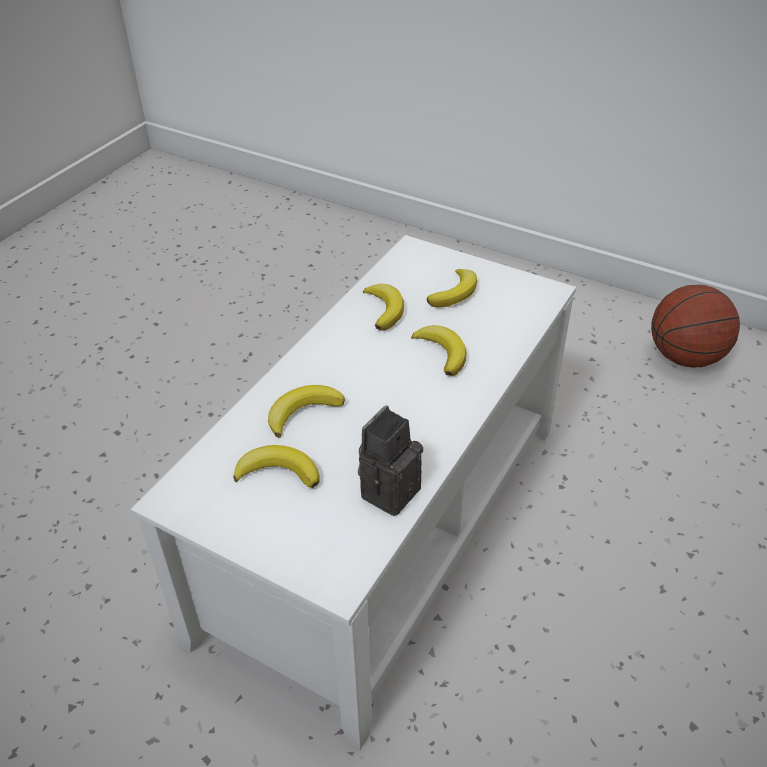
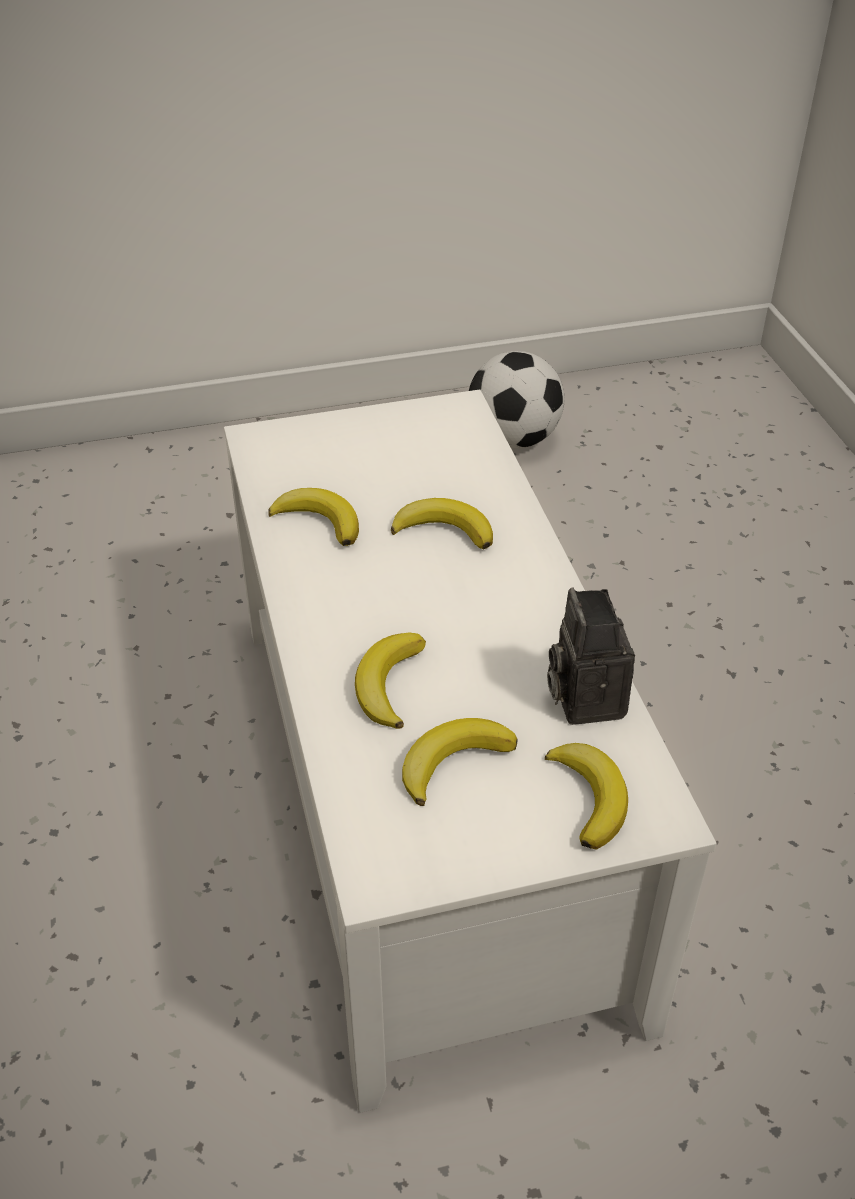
camera: 45 degrees left, 0 degrees up
banana [427,269,477,308] -> banana moved to [545,743,628,850]
basketball [651,285,740,368] -> football [469,351,564,449]

